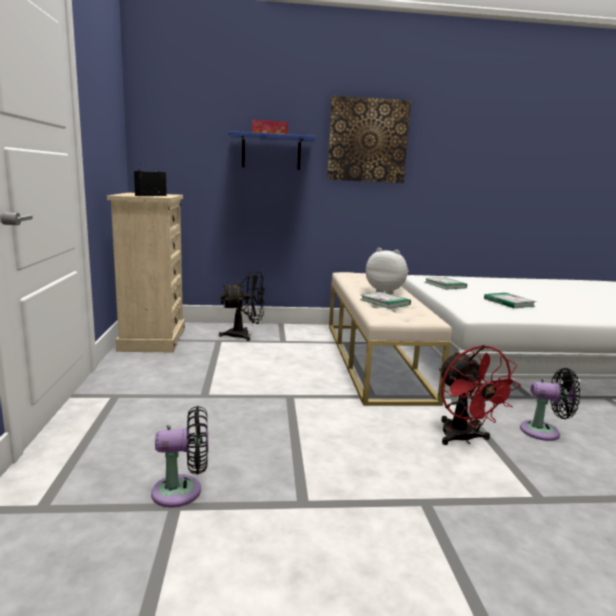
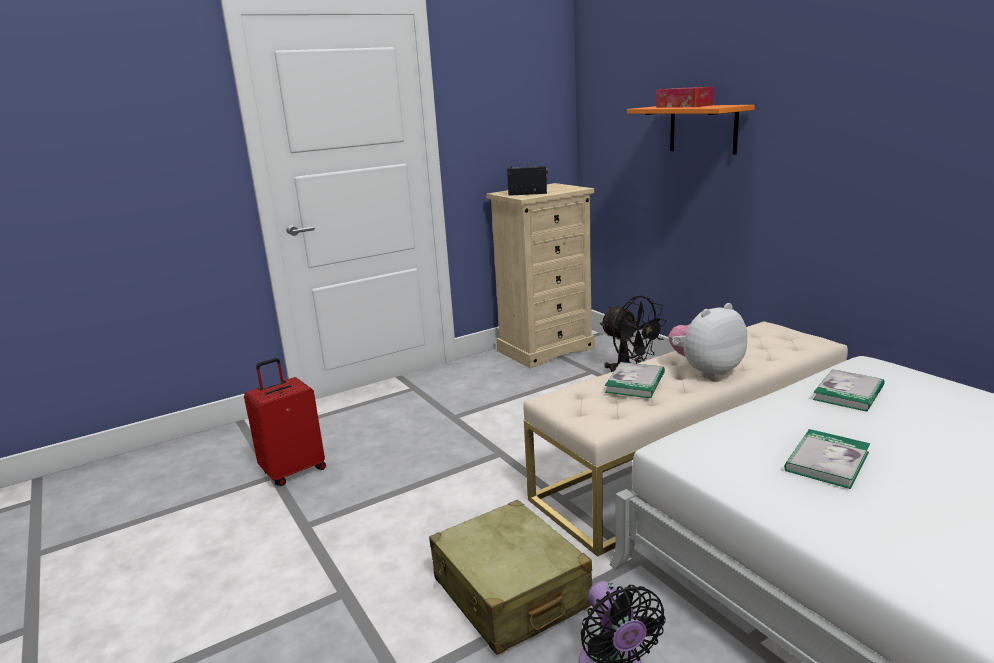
camera: 65 degrees right, 5 degrees up
black fan [151,406,208,507] -> red suitcase [244,358,326,486]
blue shelf [228,131,316,170] -> orange shelf [627,105,754,155]
picture [327,96,411,183] -> none
plush toy [366,248,409,295] -> plush toy turned 120 degrees counterclockwise [668,303,747,379]
red fan [439,345,521,445] -> beige suitcase [429,500,592,655]

